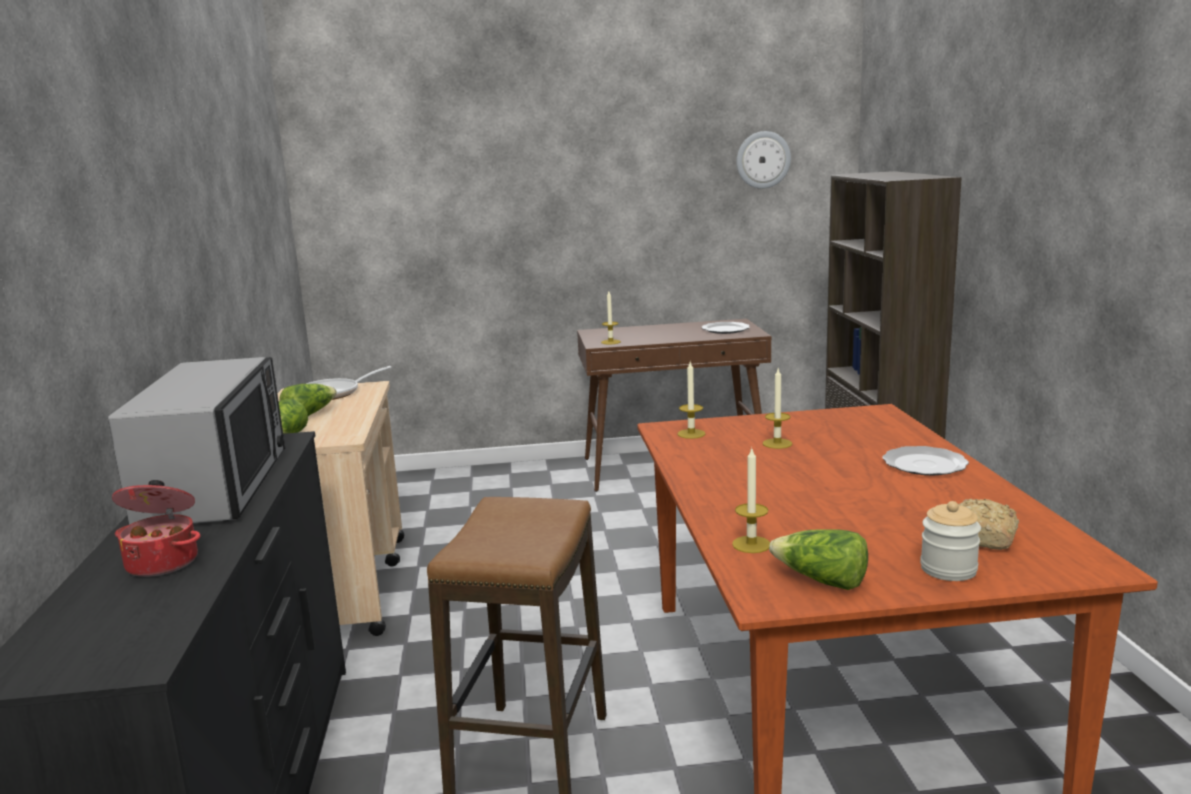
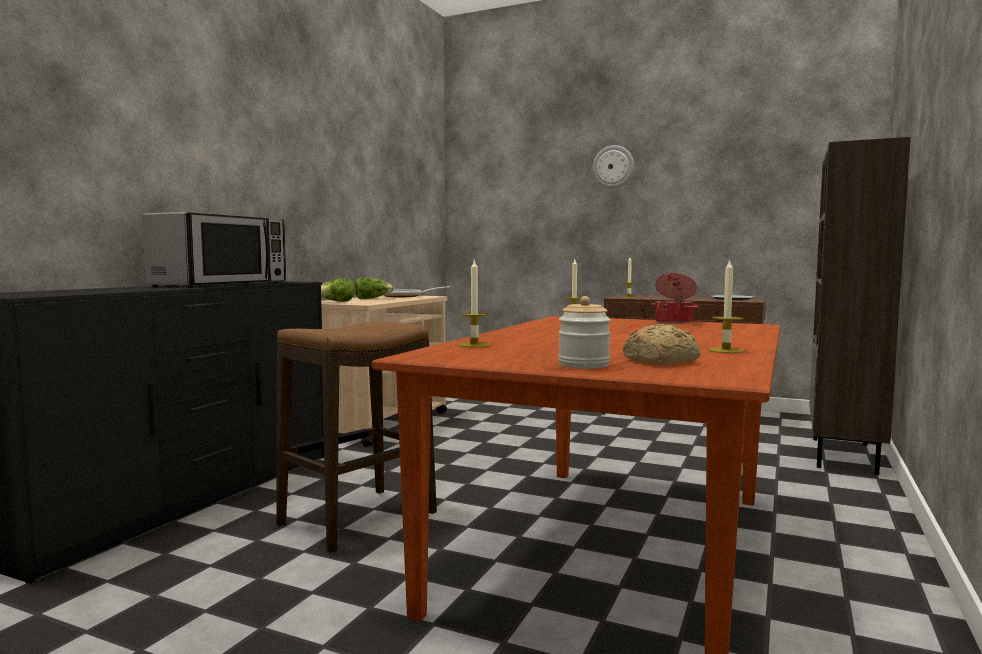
camera: 30 degrees right, 10 degrees down
cooking pot [112,480,201,577] -> cooking pot moved to [651,273,699,324]
wall clock [736,131,791,189] -> wall clock moved to [592,145,634,189]
candle [763,369,792,449] -> candle moved to [708,259,744,353]
lettuce [769,529,868,590] -> none
plate [882,446,969,475] -> none

